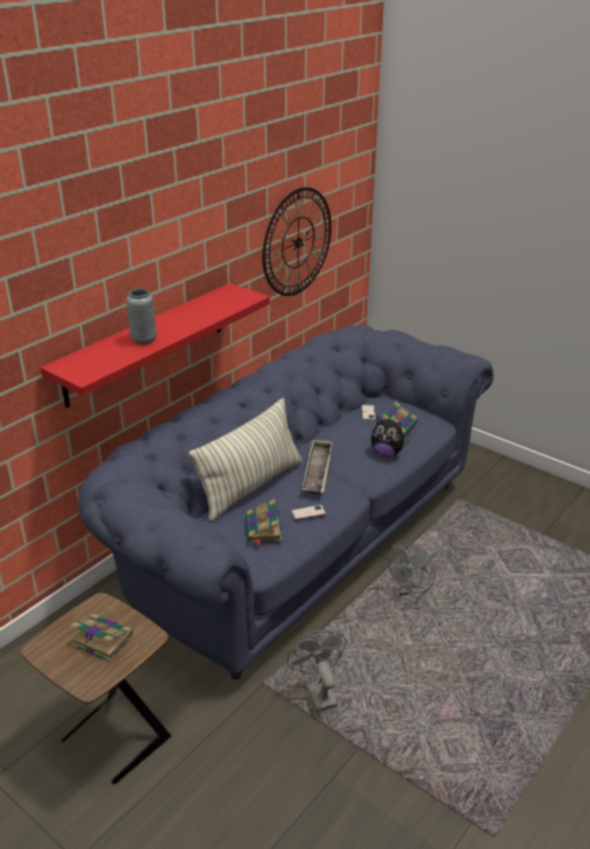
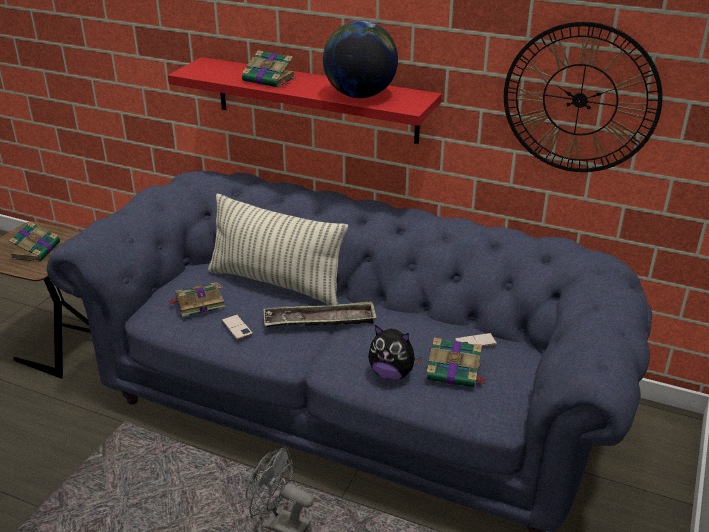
camera: 75 degrees right, 0 degrees up
grey vase [126,289,157,344] -> book [242,50,296,88]
grey fan [287,630,346,712] -> none
plush toy [371,417,409,457] -> plush toy turned 75 degrees counterclockwise [368,325,422,380]
none -> globe [323,21,398,98]

